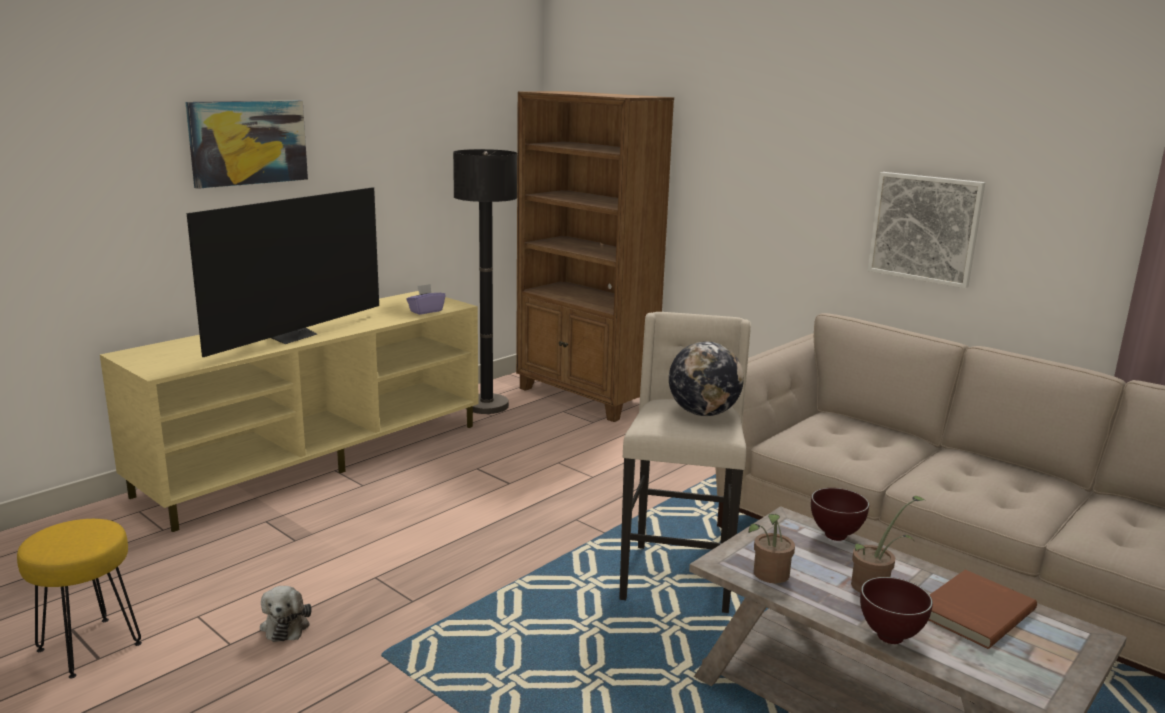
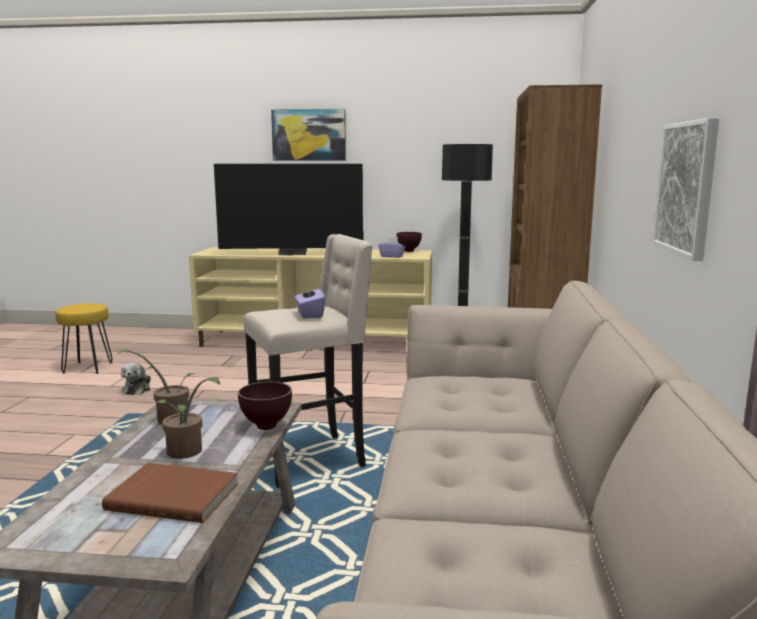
camera: 55 degrees right, 5 degrees down
plush toy [260,586,312,642] -> plush toy turned 45 degrees counterclockwise [121,363,151,395]
globe [669,341,744,416] -> purple tissue box [295,285,325,319]
brown bowl [860,577,933,644] -> brown bowl moved to [397,232,422,252]

